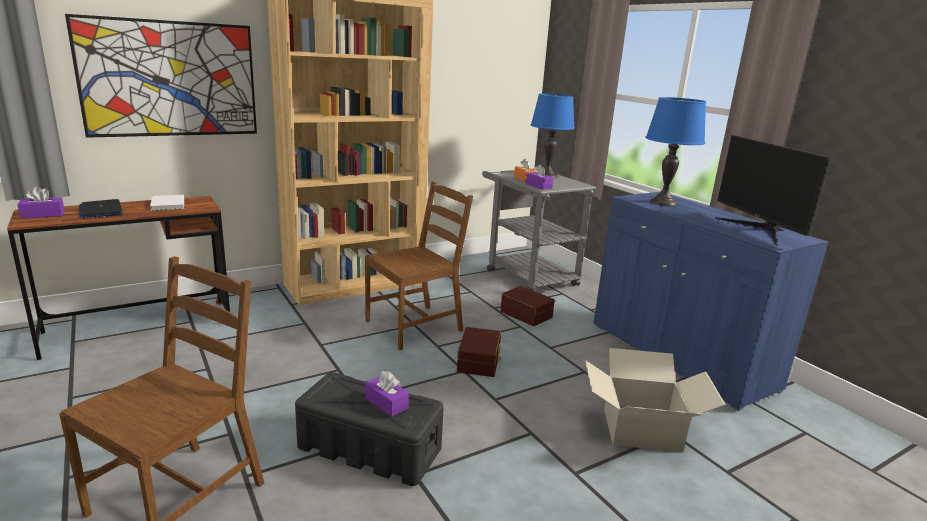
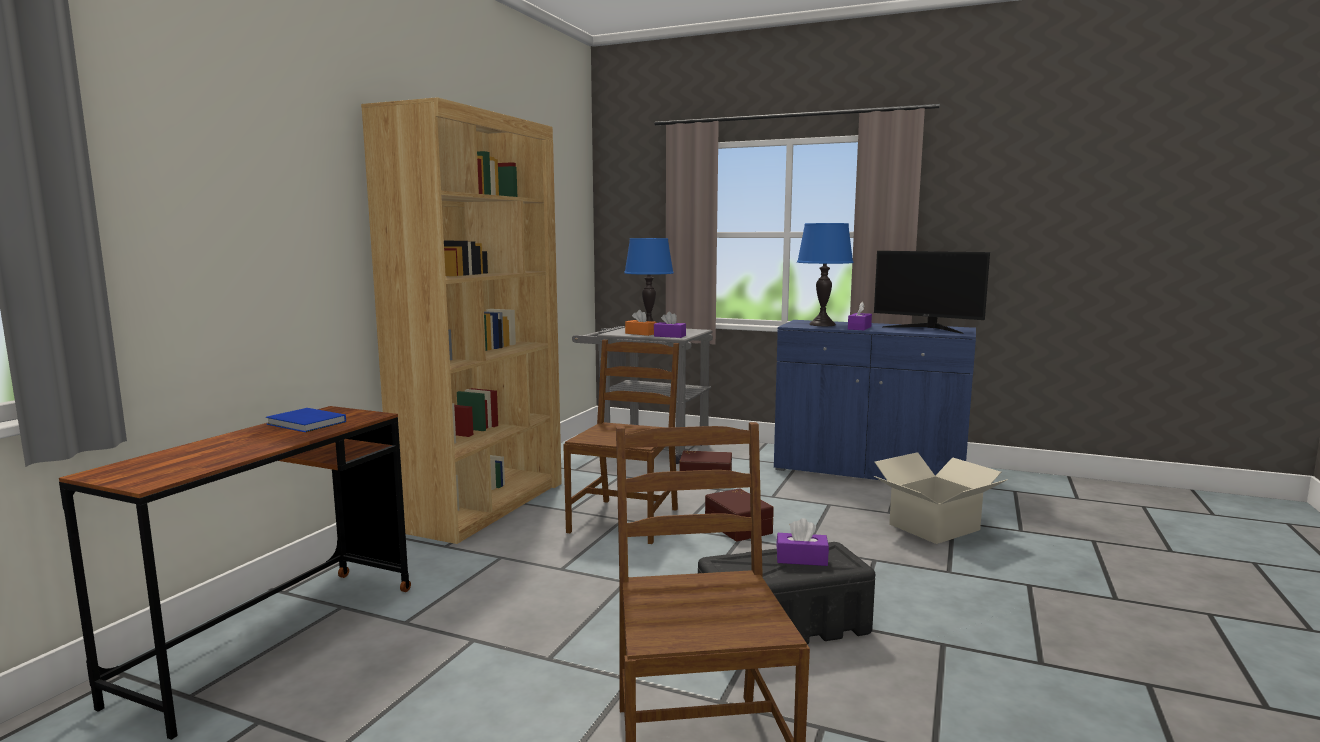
camera: 35 degrees left, 10 degrees down
purple tissue box [17,187,64,219] -> purple tissue box moved to [848,302,872,330]
picture [65,14,257,138] -> none
laptop [79,199,123,219] -> none
white book [150,195,184,211] -> blue book [266,408,346,432]

